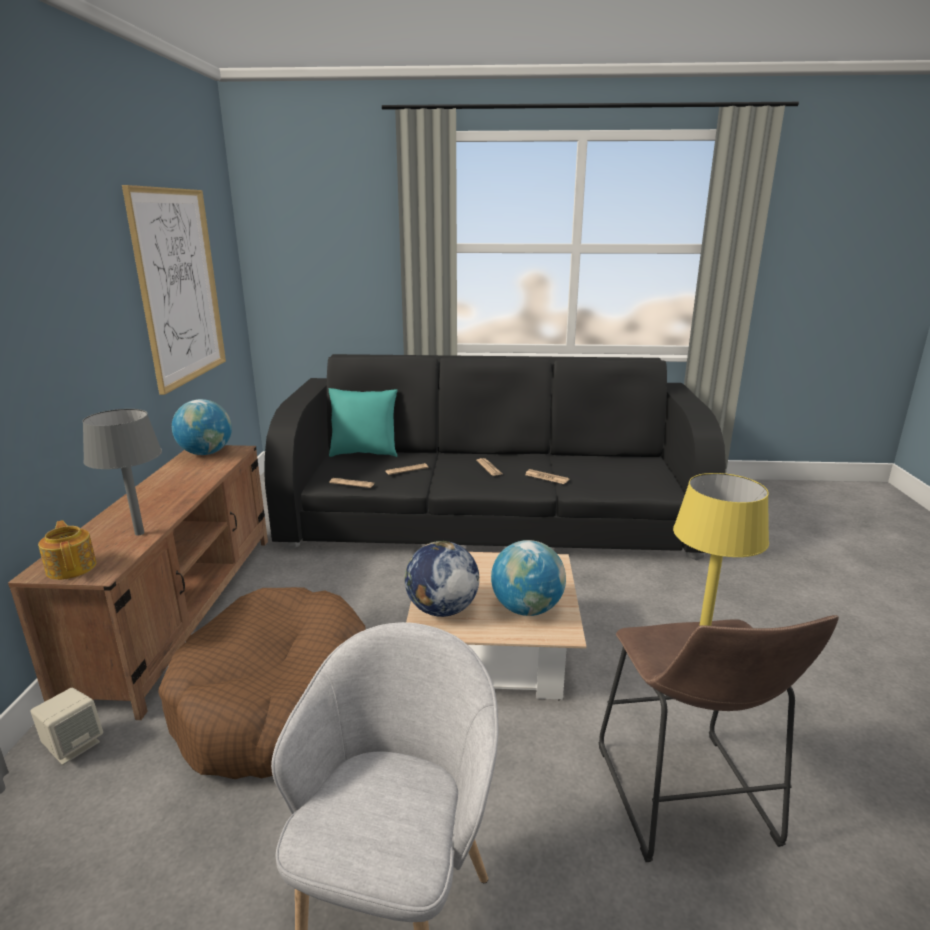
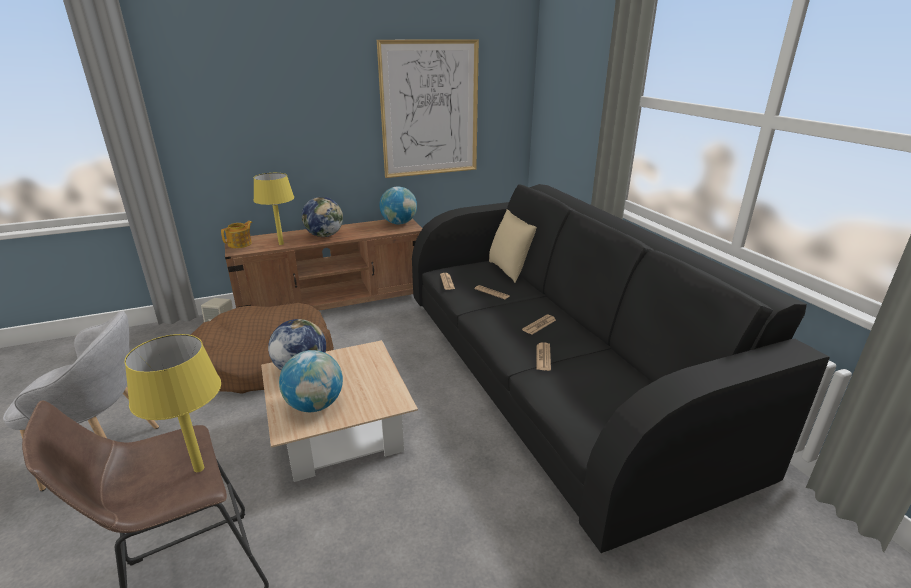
camera: 65 degrees right, 5 degrees up
grey table lamp [82,409,162,536] -> yellow table lamp [253,173,294,245]
turquoise pillow [328,388,398,457] -> beige pillow [489,209,537,283]
none -> globe [302,197,343,237]

